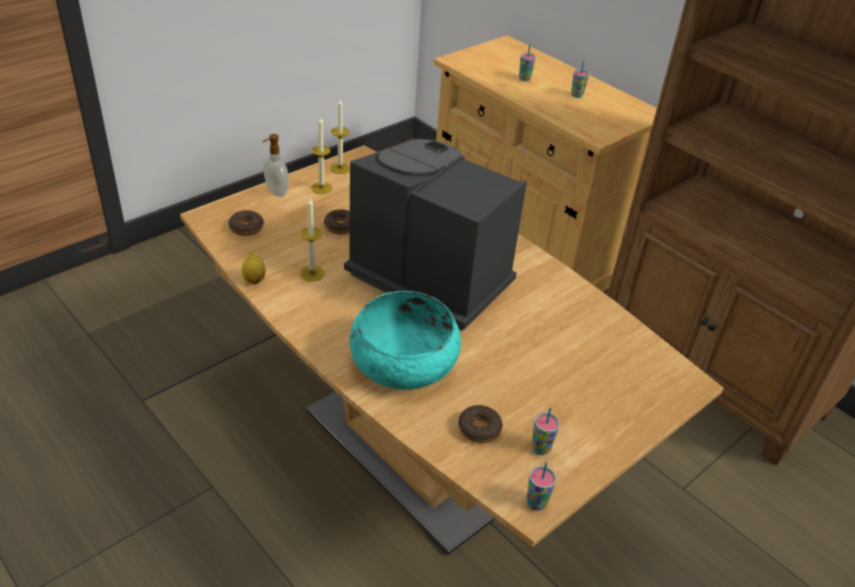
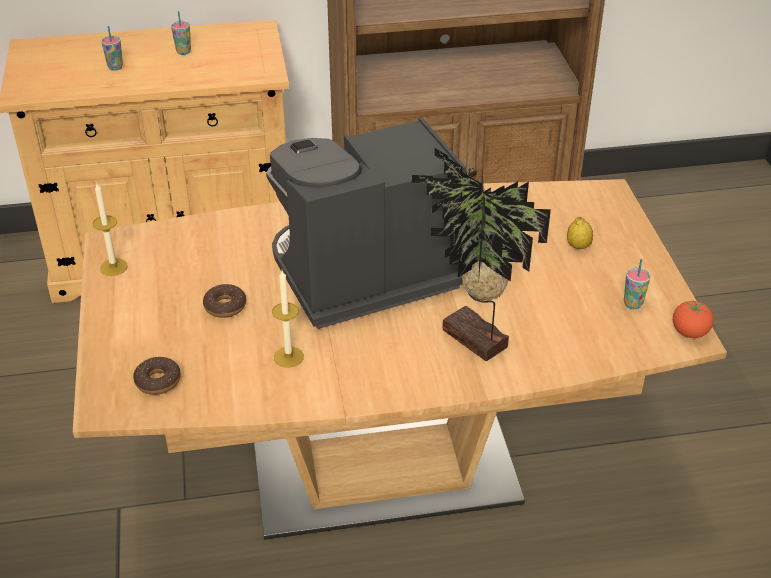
camera: 55 degrees left, 0 degrees up
lemon [242,252,266,284] -> lemon moved to [567,216,593,249]
soap dispenser [262,134,289,197] -> none
candle [311,116,333,194] -> none
turquoise bowl [349,291,461,390] -> potted plant [412,148,551,361]
donut [458,405,503,443] -> none
cup [526,462,556,511] -> tomato [673,300,714,338]

